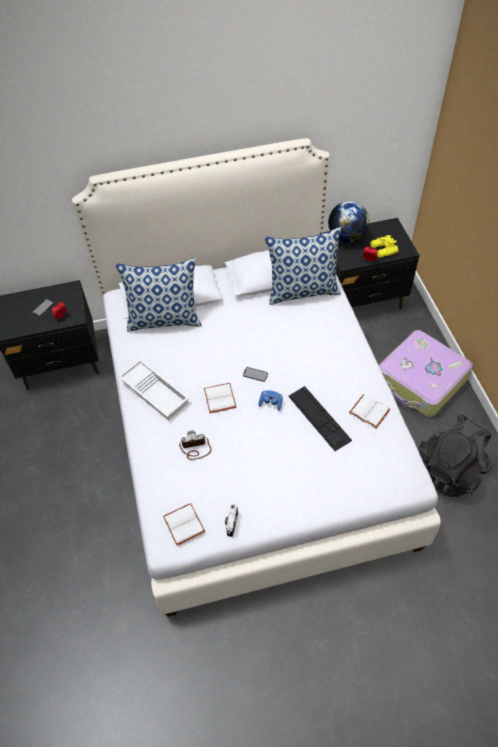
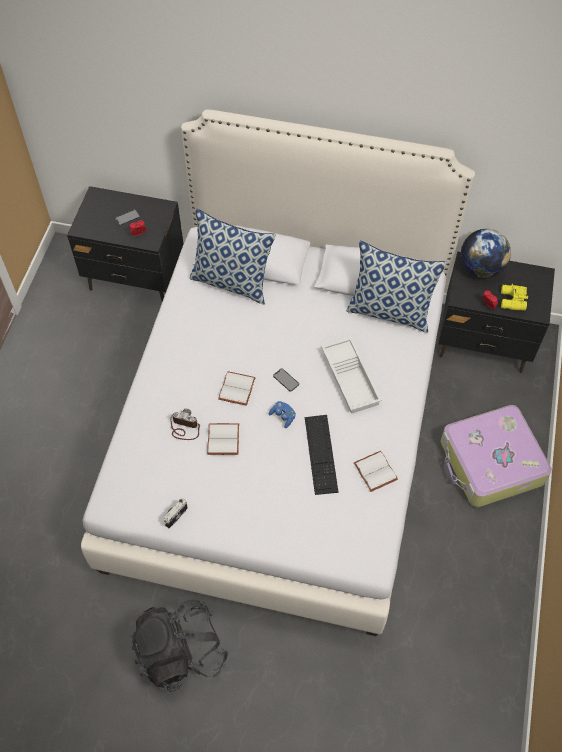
camera: 25 degrees right, 5 degrees up
white tray [118,359,189,420] -> white tray moved to [321,337,382,414]
white book [163,503,205,545] -> white book moved to [207,423,239,455]
black backpack [418,414,492,497] -> black backpack moved to [130,599,229,692]

